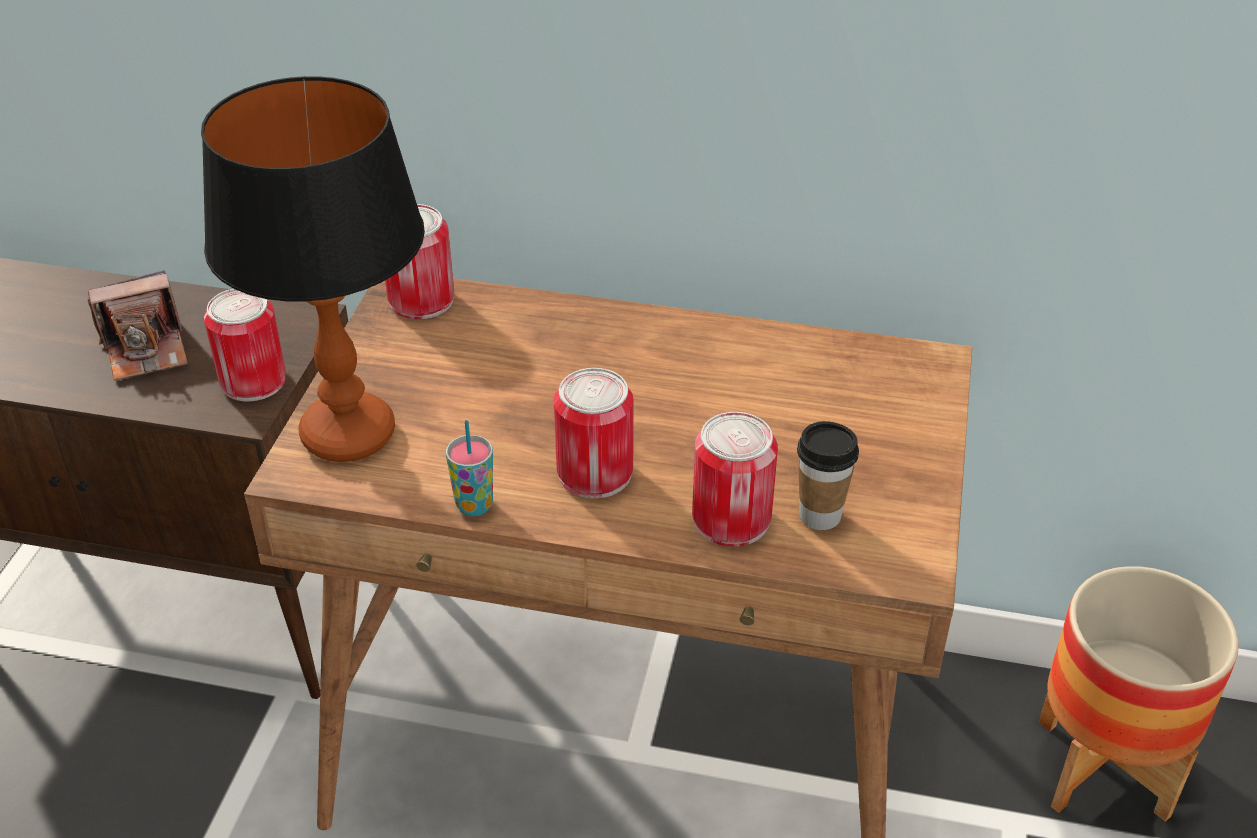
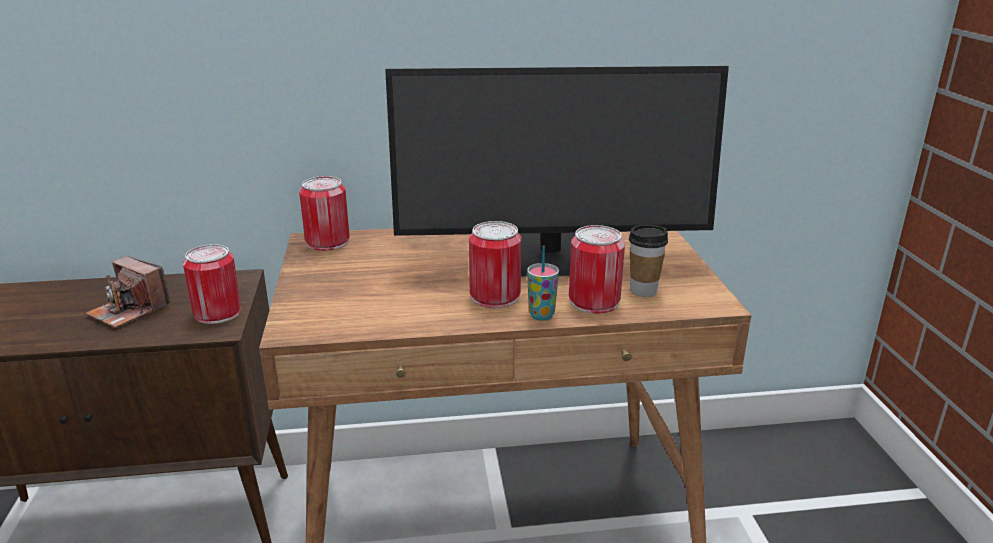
camera: 20 degrees left, 15 degrees down
camera [88,270,188,381] -> camera turned 75 degrees clockwise [86,256,171,328]
table lamp [201,76,425,462] -> none
cup [446,420,493,516] -> cup moved to [527,246,559,321]
planter [1039,566,1239,822] -> none
none -> monitor [385,66,729,277]

